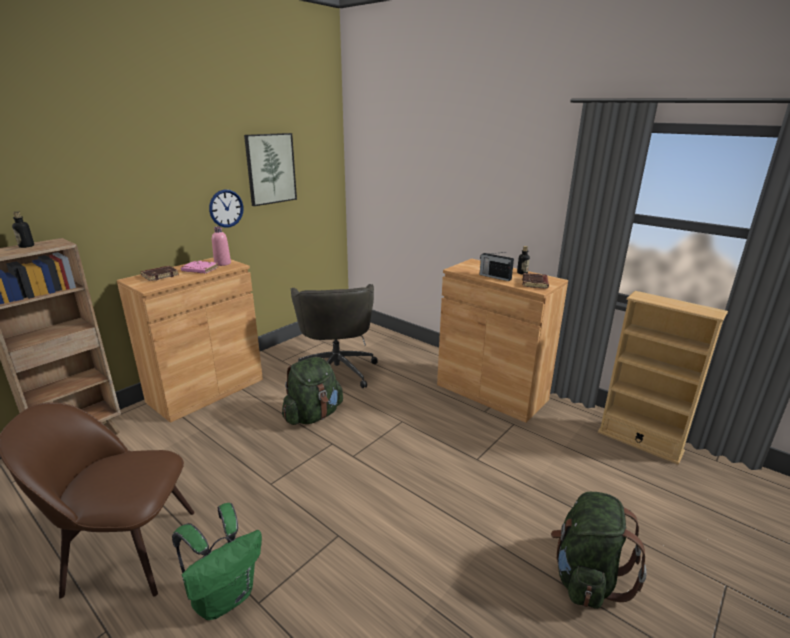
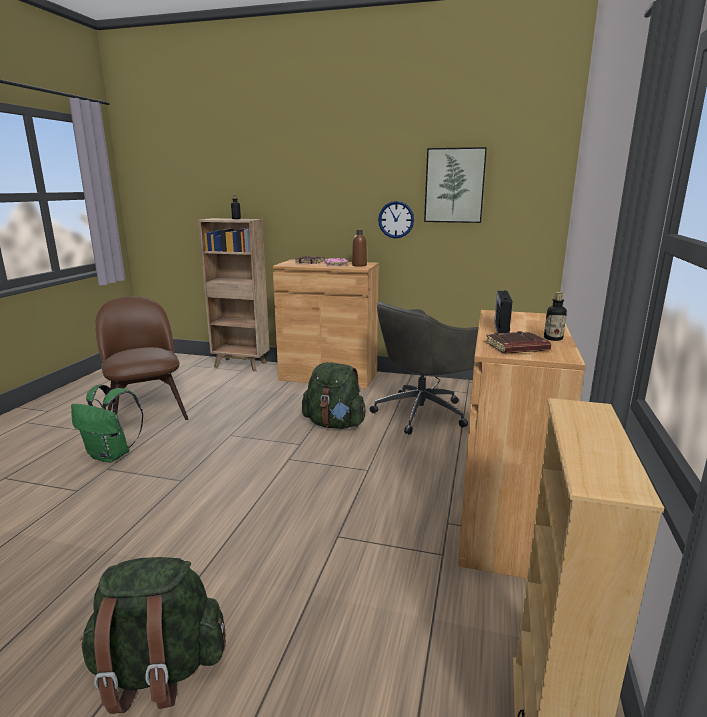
camera: 65 degrees right, 5 degrees down
pink bottle [212,226,231,266] -> brown bottle [352,230,367,267]

